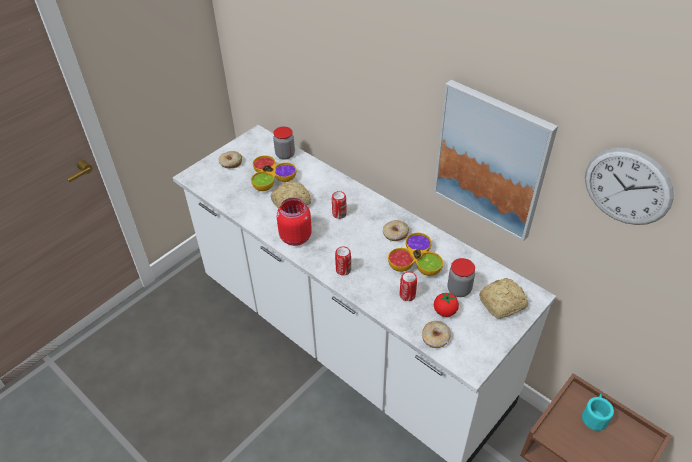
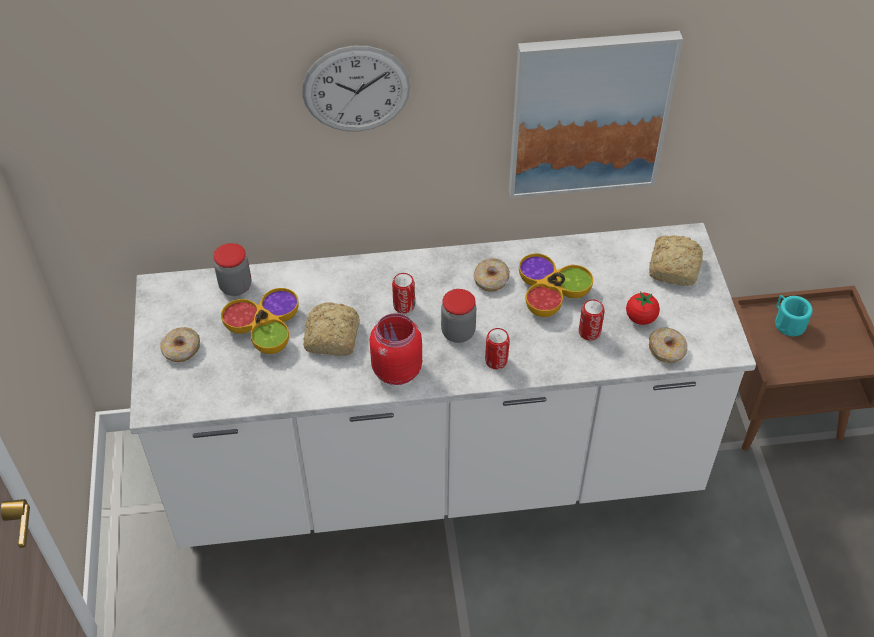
camera: 50 degrees left, 5 degrees up
jar [447,258,475,297] -> jar moved to [441,289,476,343]
wall clock [585,148,674,225] -> wall clock moved to [302,45,410,131]

